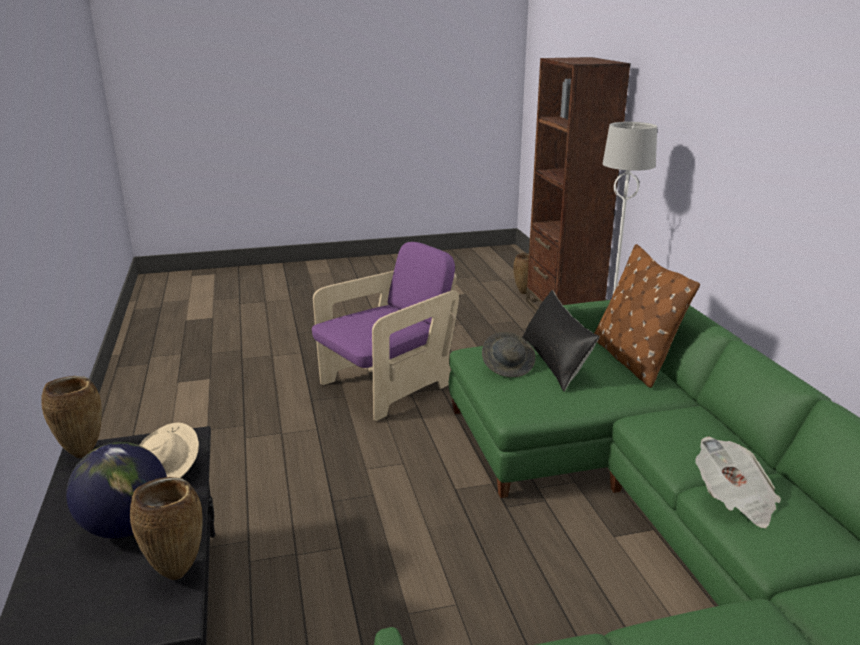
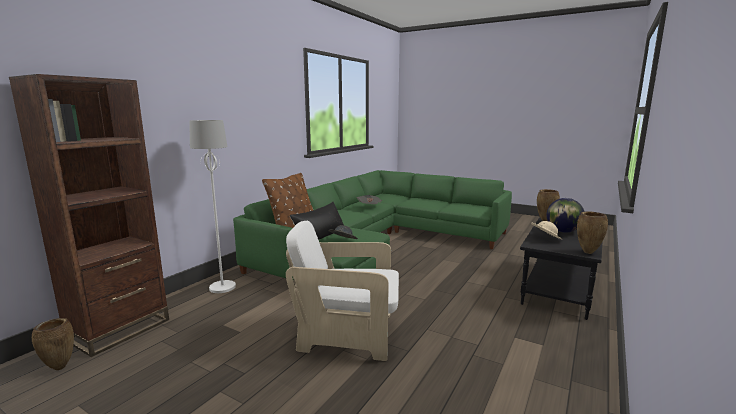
camera: 135 degrees left, 10 degrees down
purple armchair [312,242,459,421] -> white armchair [286,221,399,361]

